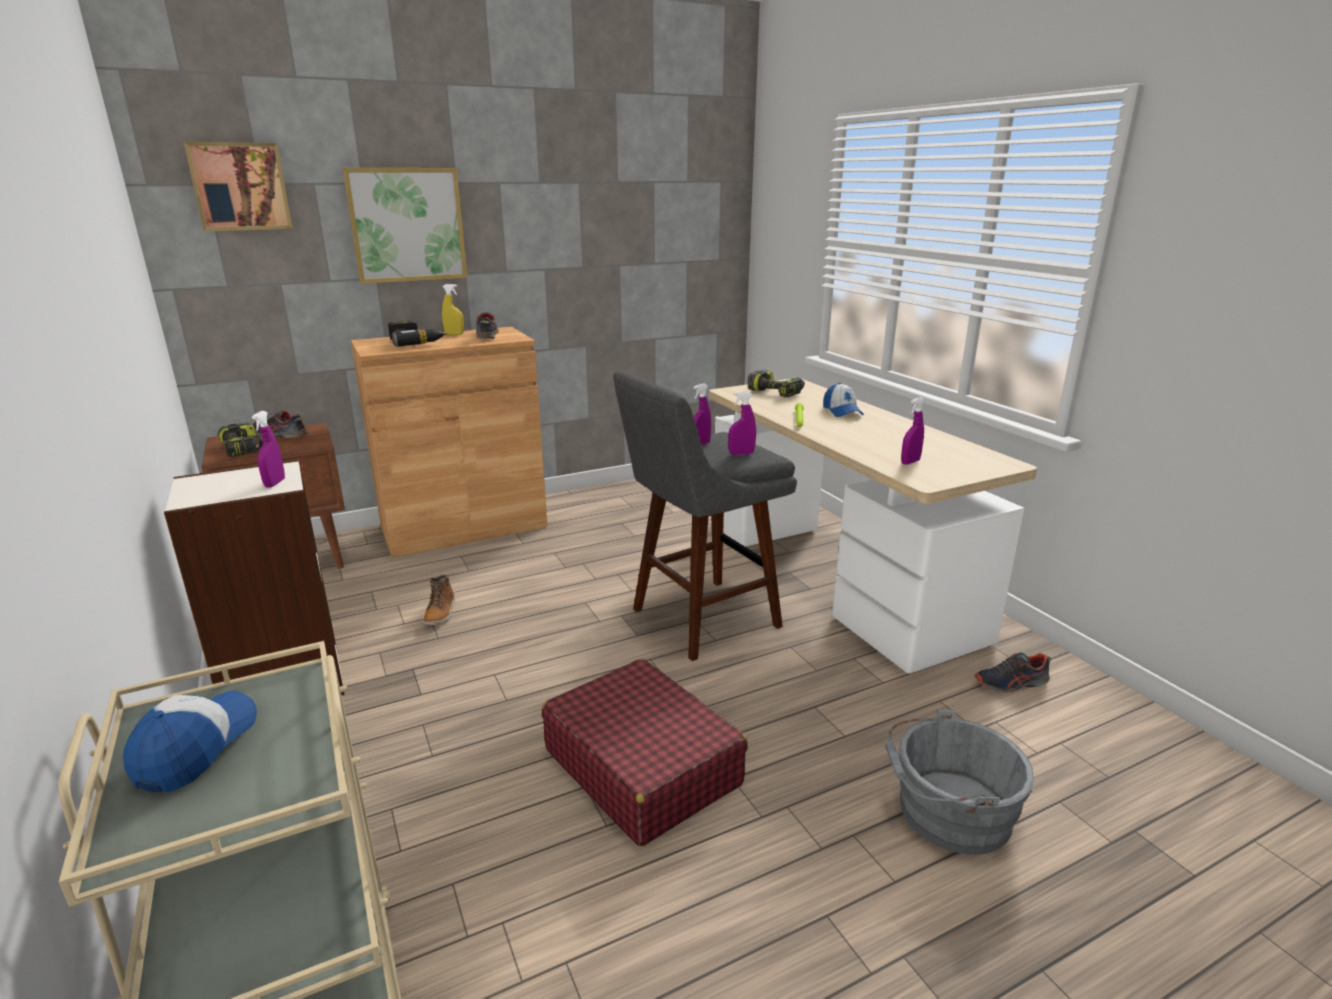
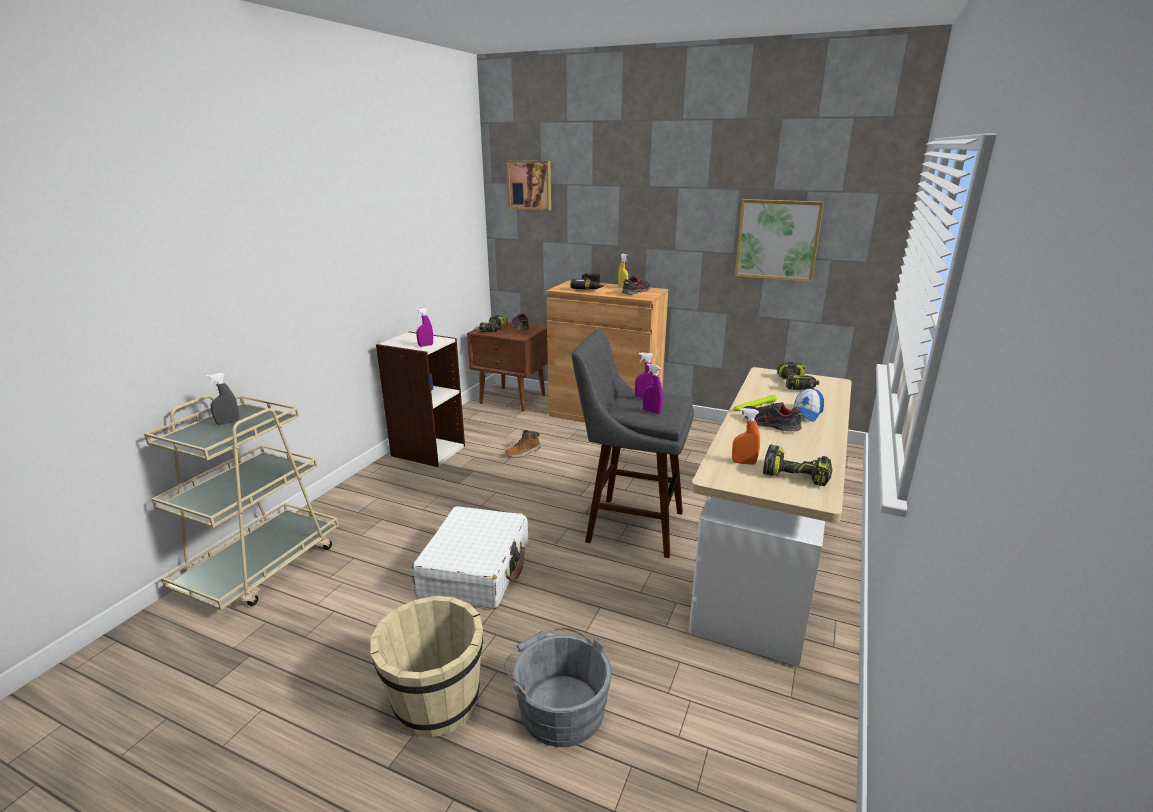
camera: 50 degrees right, 0 degrees up
cap [123,690,257,792] -> grey spray bottle [206,373,239,425]
picture [342,168,468,284] -> picture moved to [735,199,824,282]
red suitcase [542,659,748,847] -> white suitcase [412,506,528,609]
purple spray bottle [901,397,925,465] -> orange spray bottle [732,408,760,465]
shoe [975,652,1051,693] -> shoe moved to [742,402,802,431]
none -> beige bucket [370,596,483,738]
none -> power drill [763,445,832,486]

